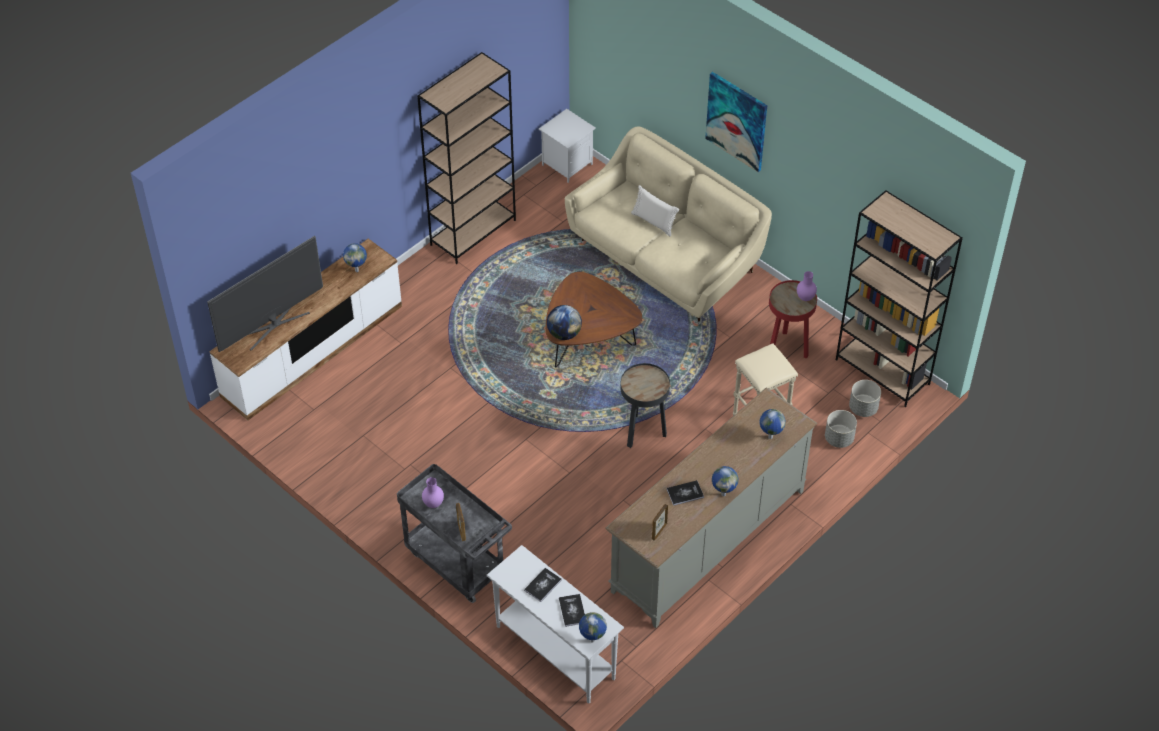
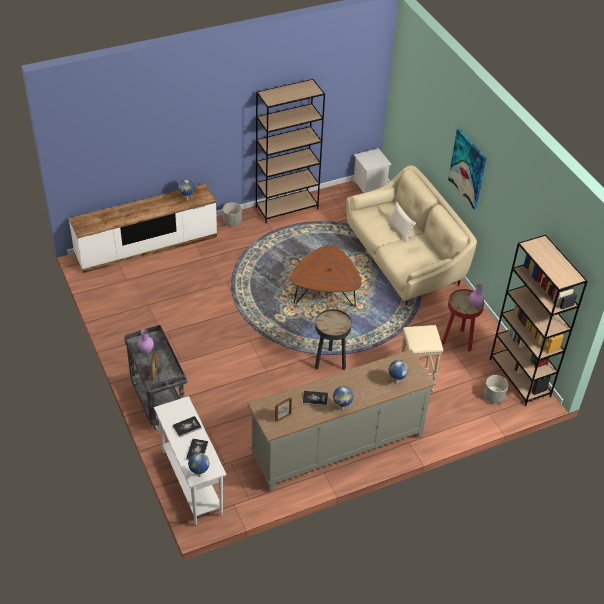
camera: 20 degrees right, 5 degrees down
television [207,236,323,352] -> none
globe [547,305,582,340] -> none
grey planter [825,410,857,448] -> grey planter moved to [223,203,242,226]

